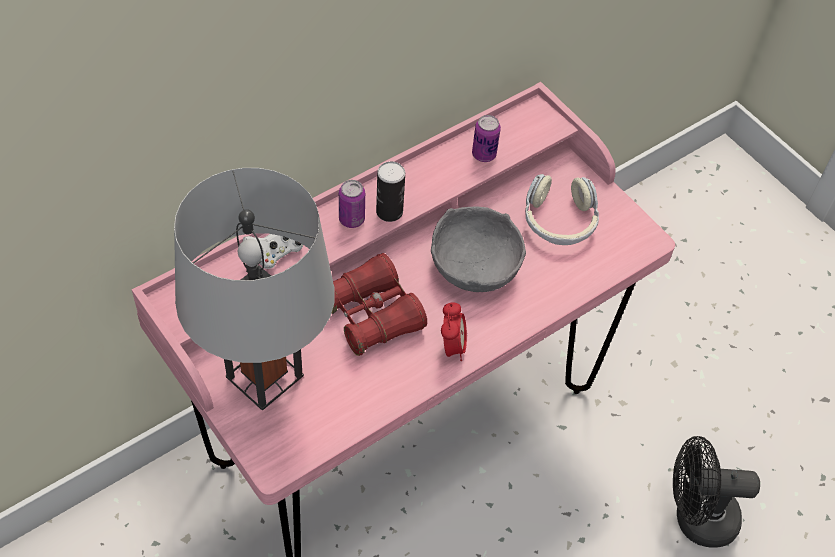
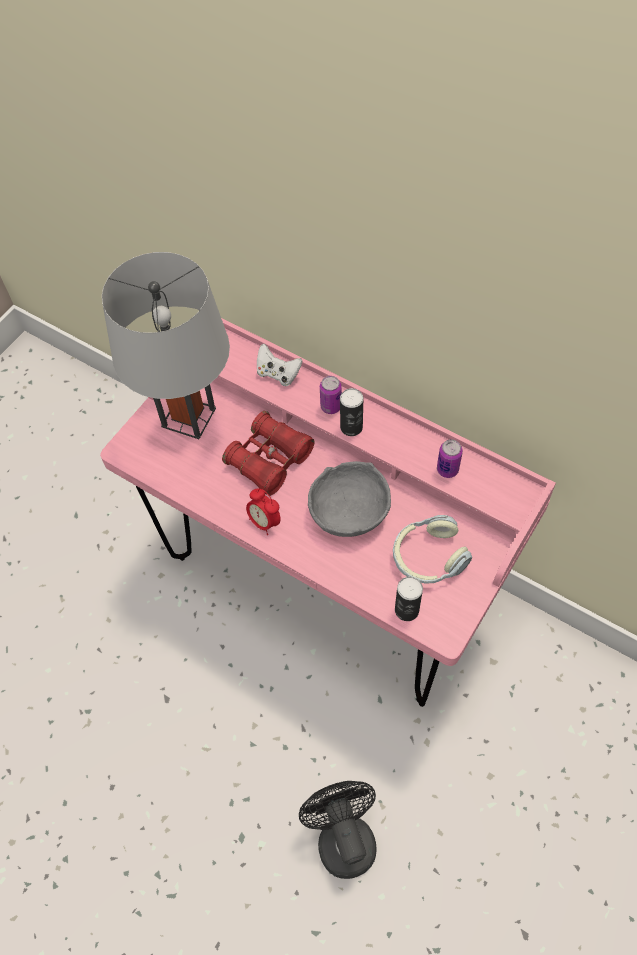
camera: 75 degrees right, 5 degrees up
alarm clock [441,303,467,361] -> alarm clock turned 60 degrees clockwise [246,489,281,535]
none -> can [395,577,423,621]

